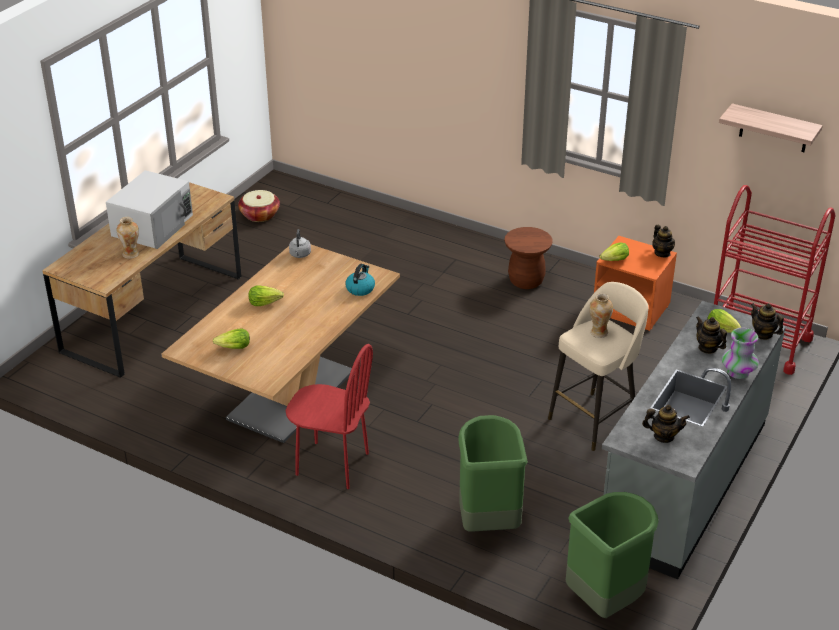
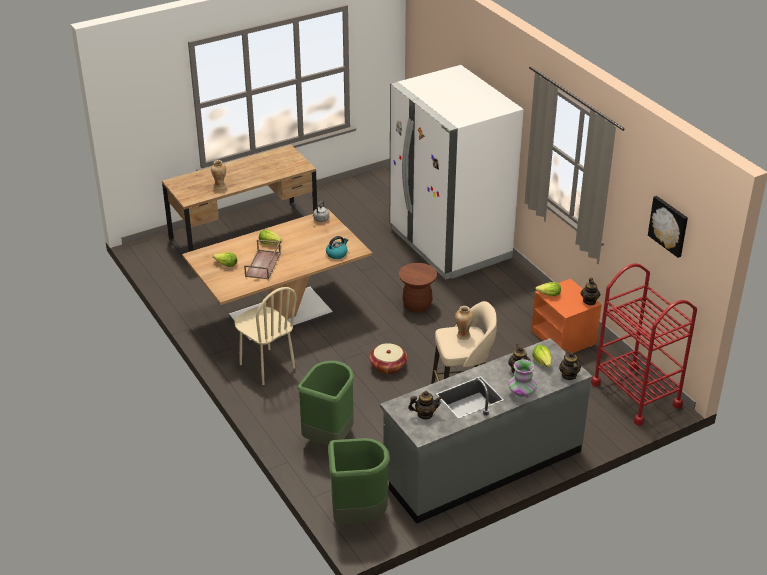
camera: 30 degrees right, 0 degrees up
white microwave [106,170,193,249] -> none
basket [238,190,280,222] -> basket moved to [369,343,407,374]
red chair [286,344,373,489] -> beige chair [234,287,297,385]
brown stool [504,227,553,289] -> brown stool moved to [399,263,437,313]
teapot [642,405,690,443] -> teapot turned 45 degrees counterclockwise [408,391,442,419]
shelf [719,103,823,152] -> picture [648,196,688,258]
none -> brown tray [244,240,281,280]
none -> white fridge [390,65,524,279]

